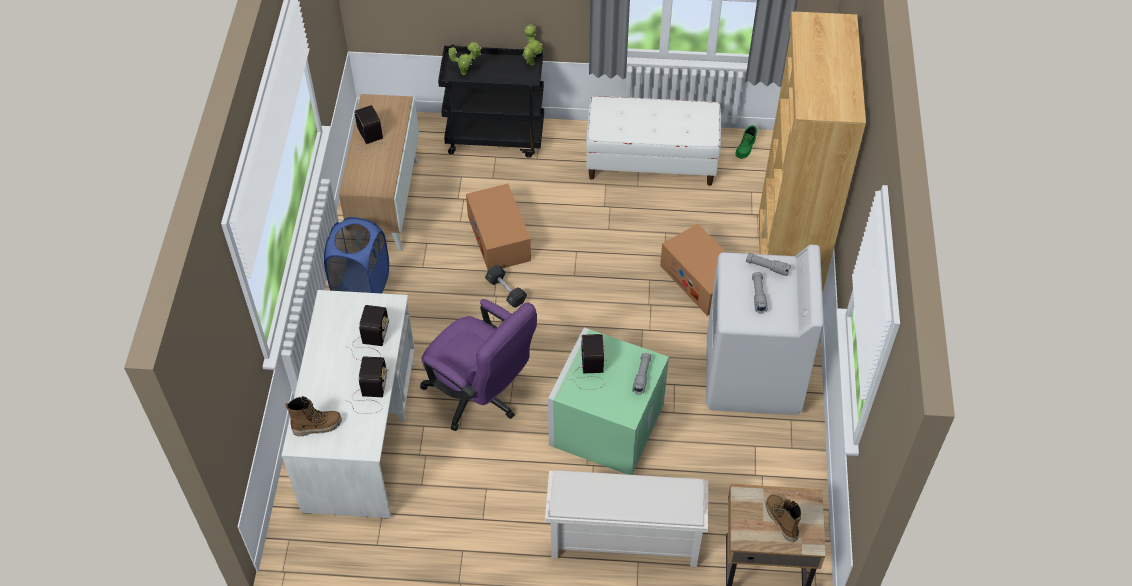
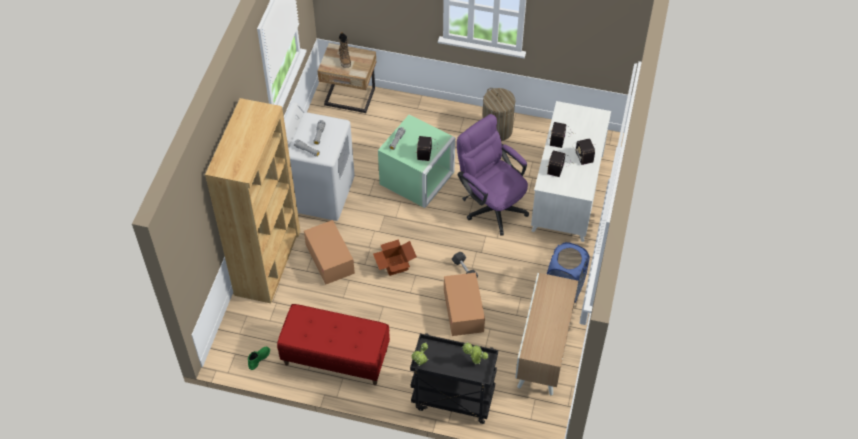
camera: 170 degrees left, 0 degrees up
boot [285,396,342,436] -> none
radio [354,105,388,156] -> radio moved to [572,139,595,165]
white shoe rack [545,470,708,567] -> none
white bench [586,96,721,186] -> red bench [277,304,390,385]
none -> cardboard box [373,239,417,276]
none -> laundry basket [482,88,515,141]

